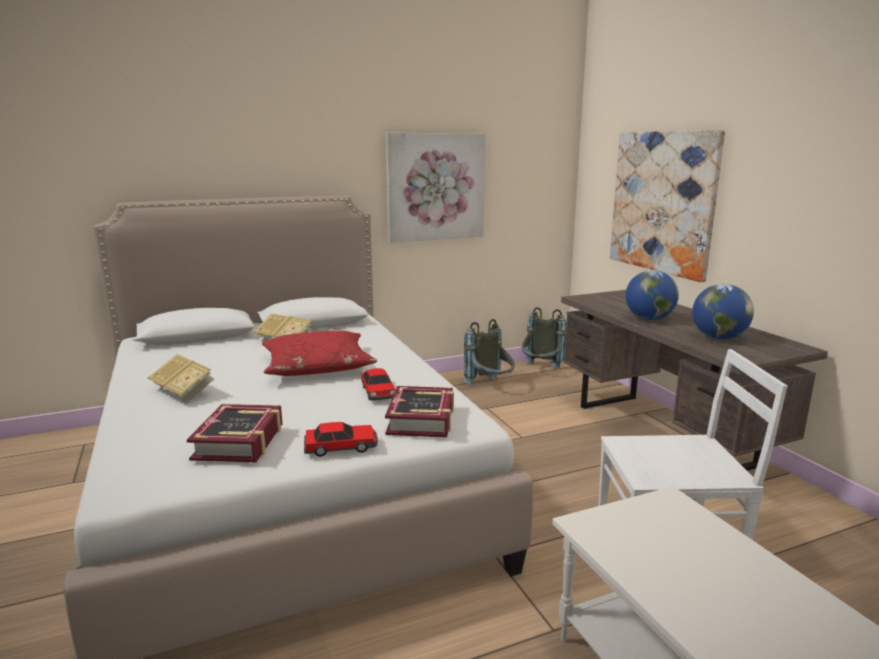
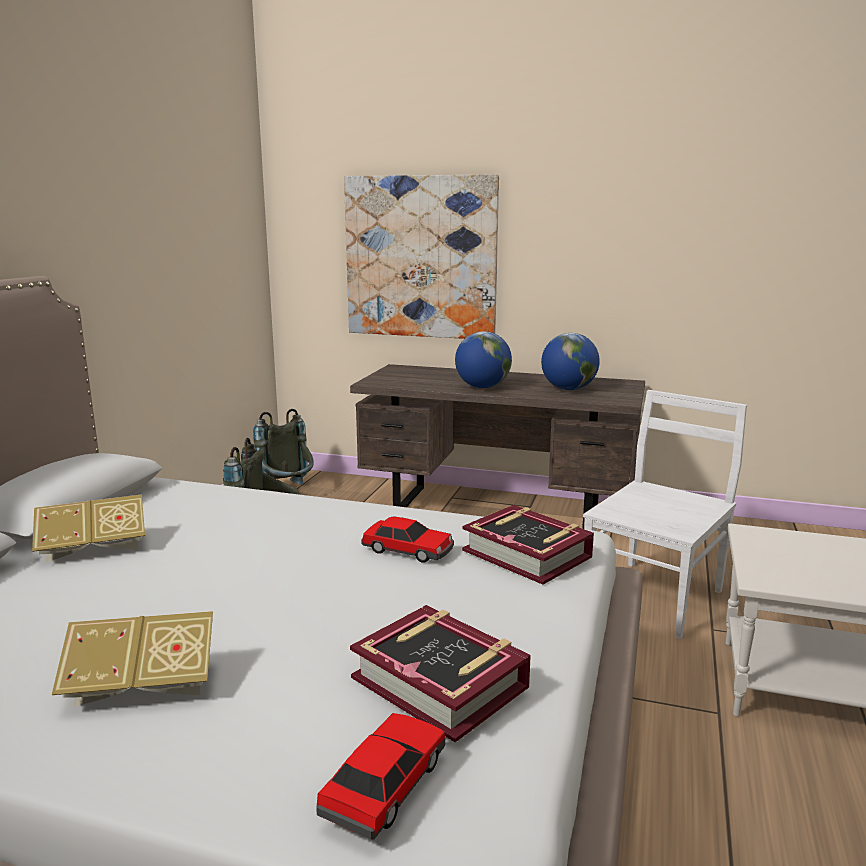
camera: 50 degrees left, 0 degrees up
red pillow [262,330,377,376] -> none
toy car [304,422,378,457] -> toy car moved to [316,713,445,840]
picture [386,133,485,242] -> none

